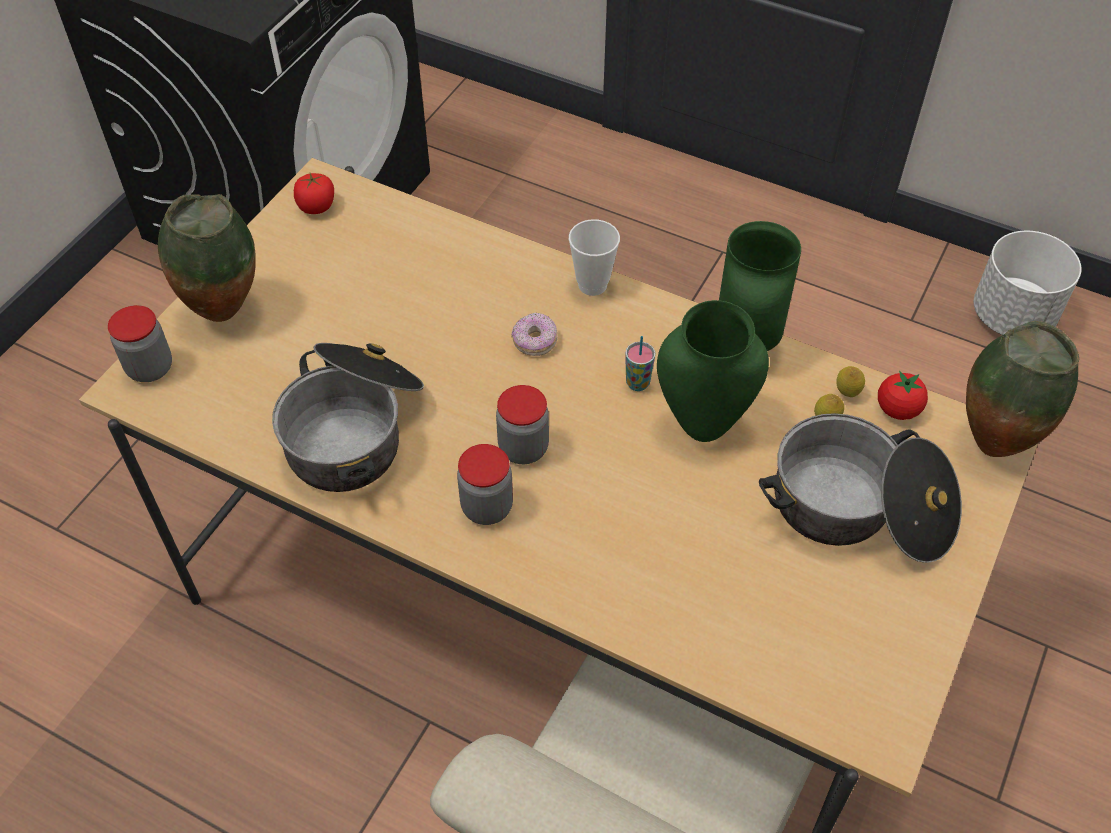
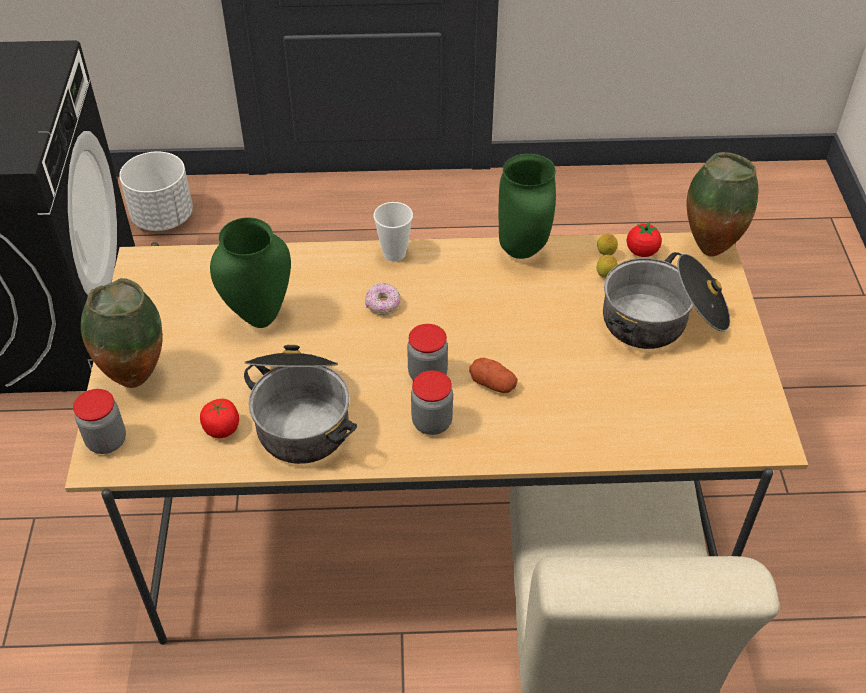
camera: 30 degrees left, 5 degrees down
tomato [294,173,334,214] -> tomato moved to [200,399,239,438]
cup [625,336,655,391] -> none
green vase [657,300,769,442] -> green vase moved to [210,217,291,328]
white planter [974,231,1081,335] -> white planter moved to [119,151,193,231]
none -> potato [469,358,518,393]

